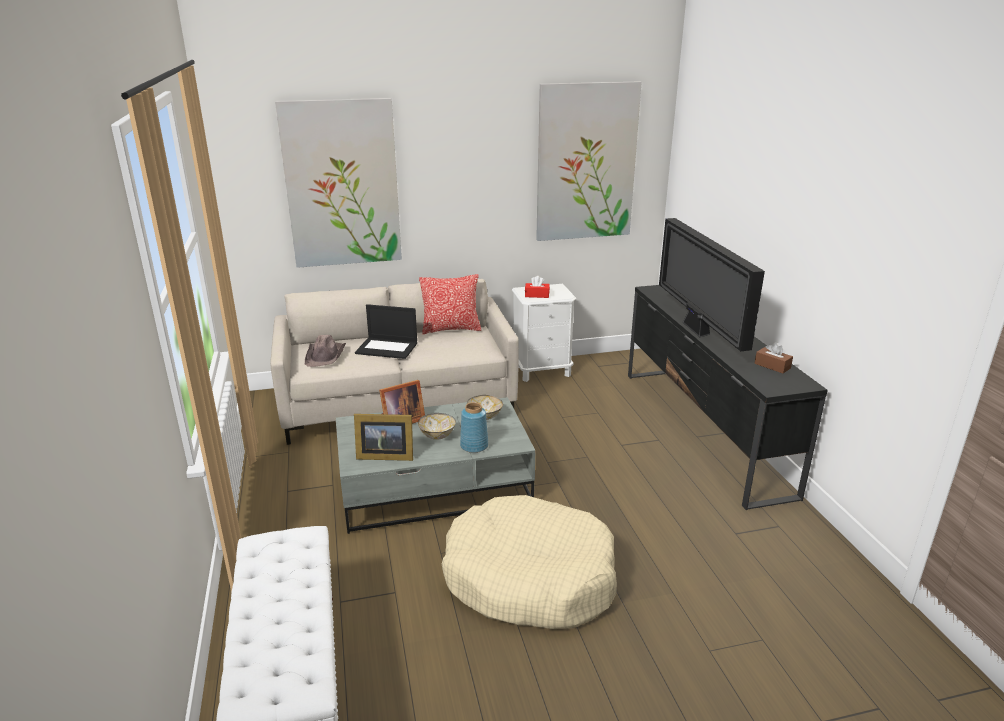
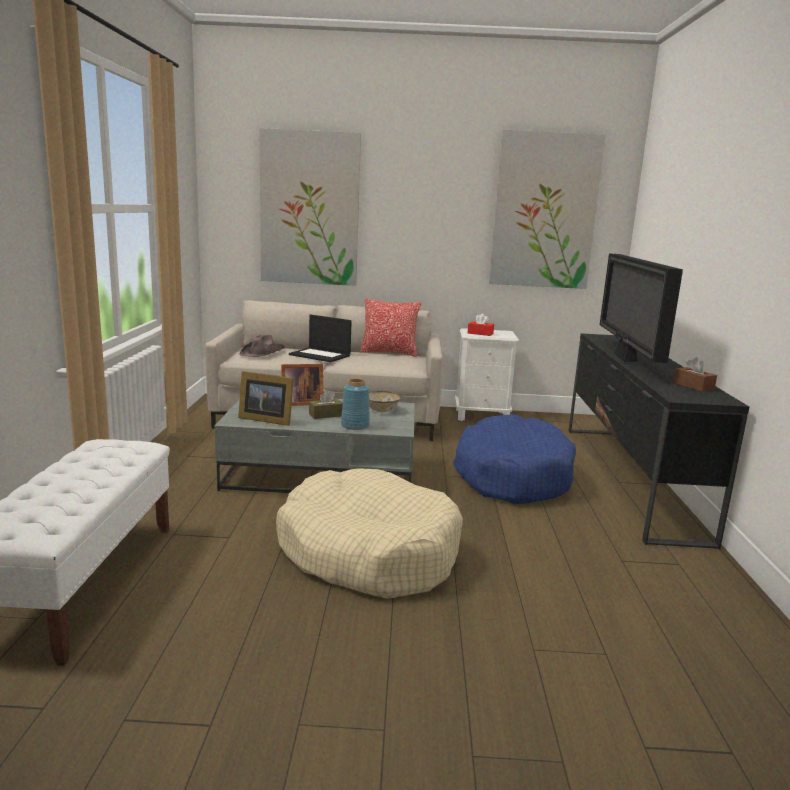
camera: 15 degrees right, 10 degrees down
bowl [418,413,456,440] -> brown tissue box [309,390,343,419]
none -> blue dog bed [453,414,576,504]

